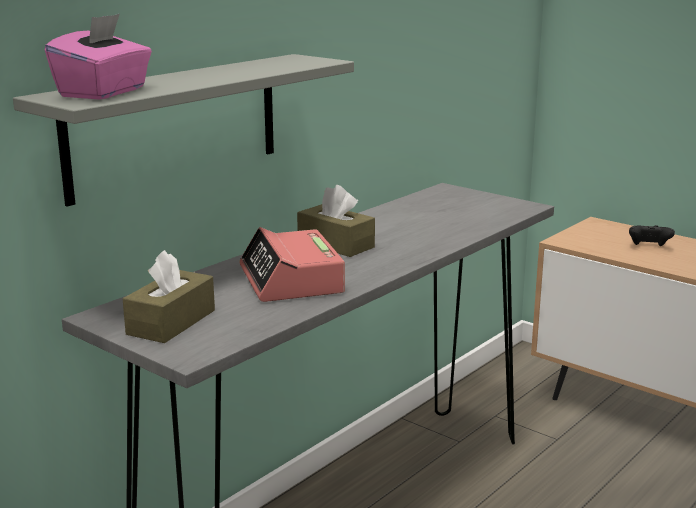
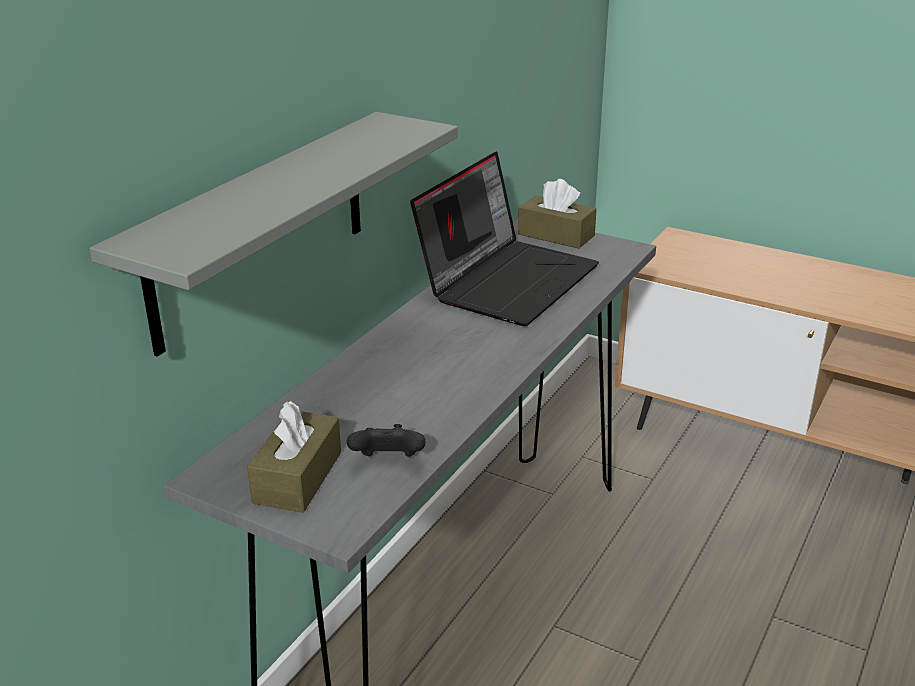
camera: 10 degrees left, 10 degrees up
pink tissue box [45,14,152,99] -> none
alarm clock [239,227,345,302] -> none
brown tissue box [297,185,375,257] -> brown tissue box moved to [518,179,597,249]
black game controller [629,225,675,246] -> black game controller moved to [347,424,425,457]
none -> laptop [410,152,599,326]

